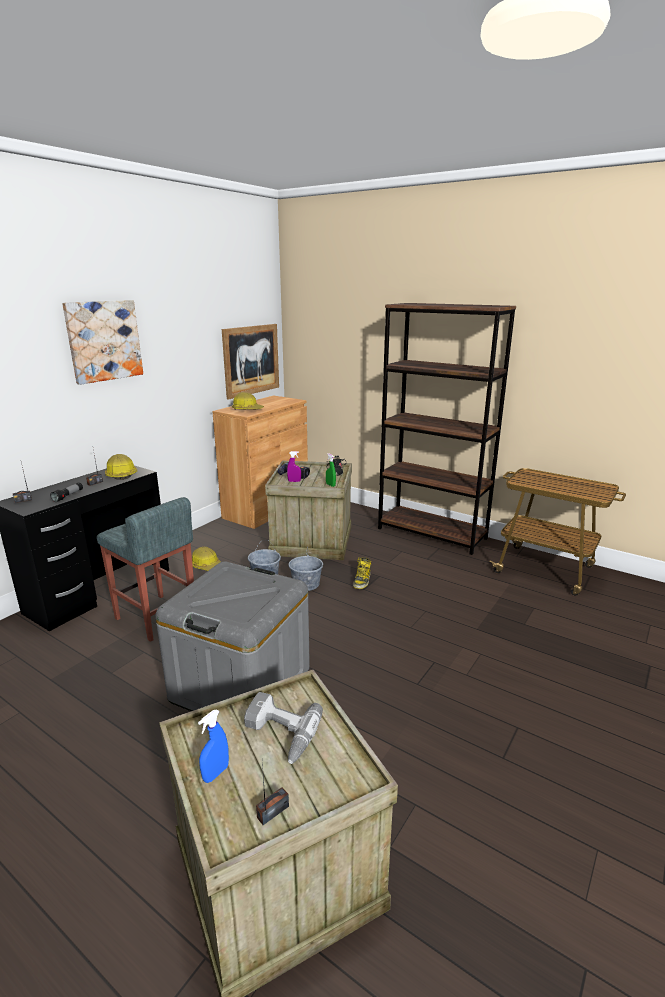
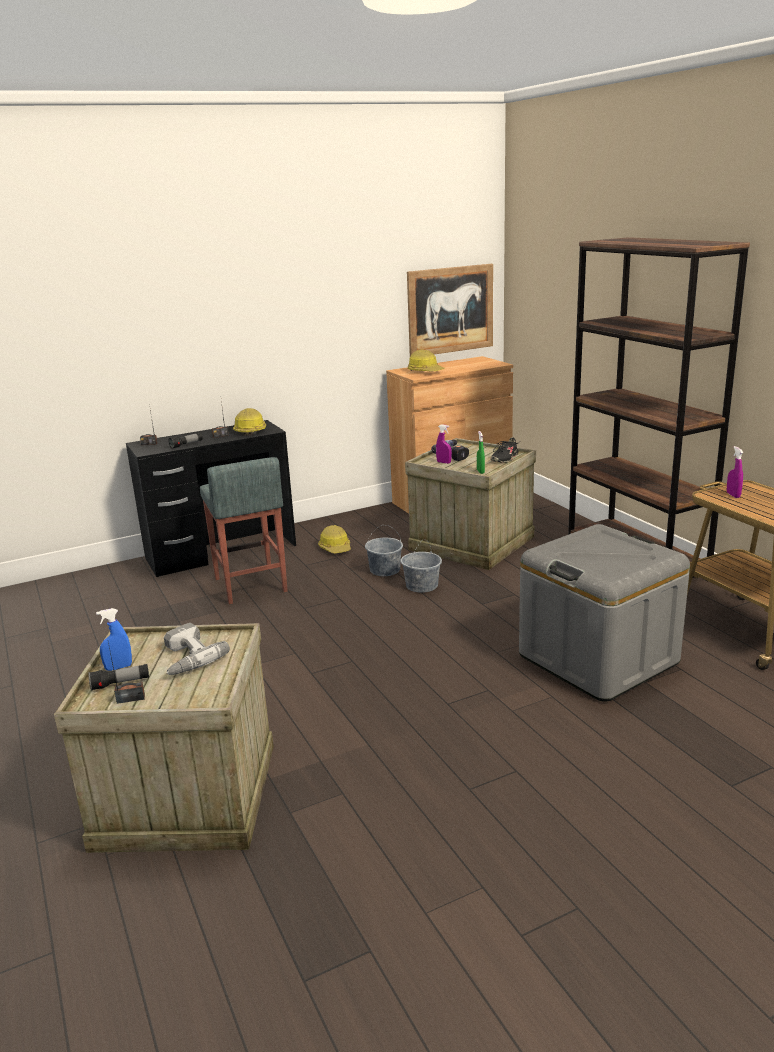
camera: 30 degrees right, 0 degrees up
picture [62,300,143,385] -> none
grey storage box [155,561,310,711] -> grey storage box moved to [519,524,690,702]
boot [353,557,371,589] -> none
none -> flashlight [89,664,149,691]
none -> purple spray bottle [727,446,743,498]

